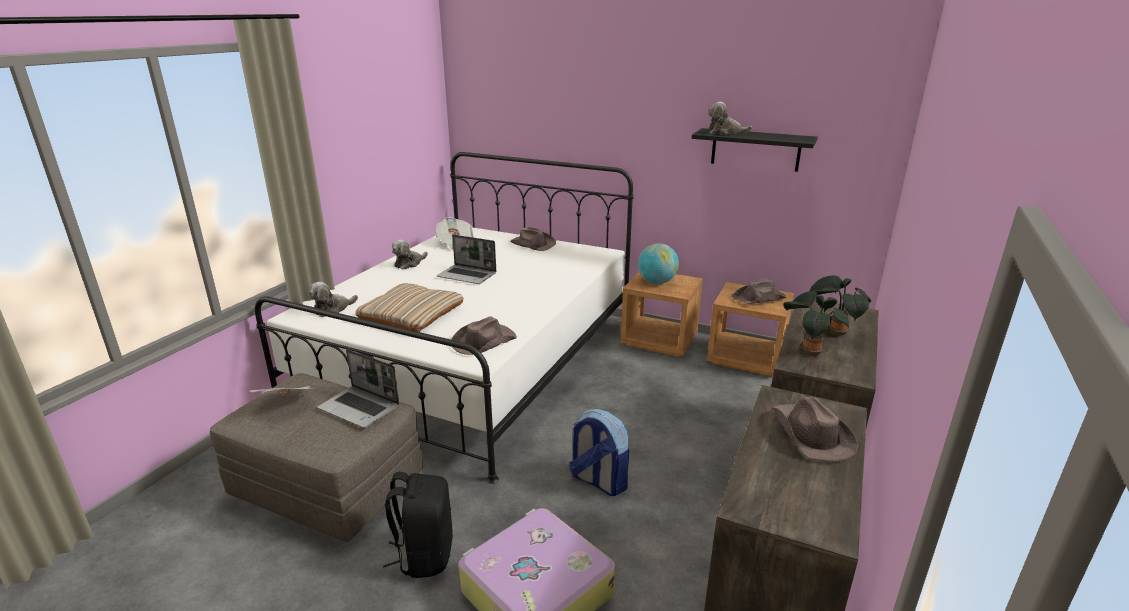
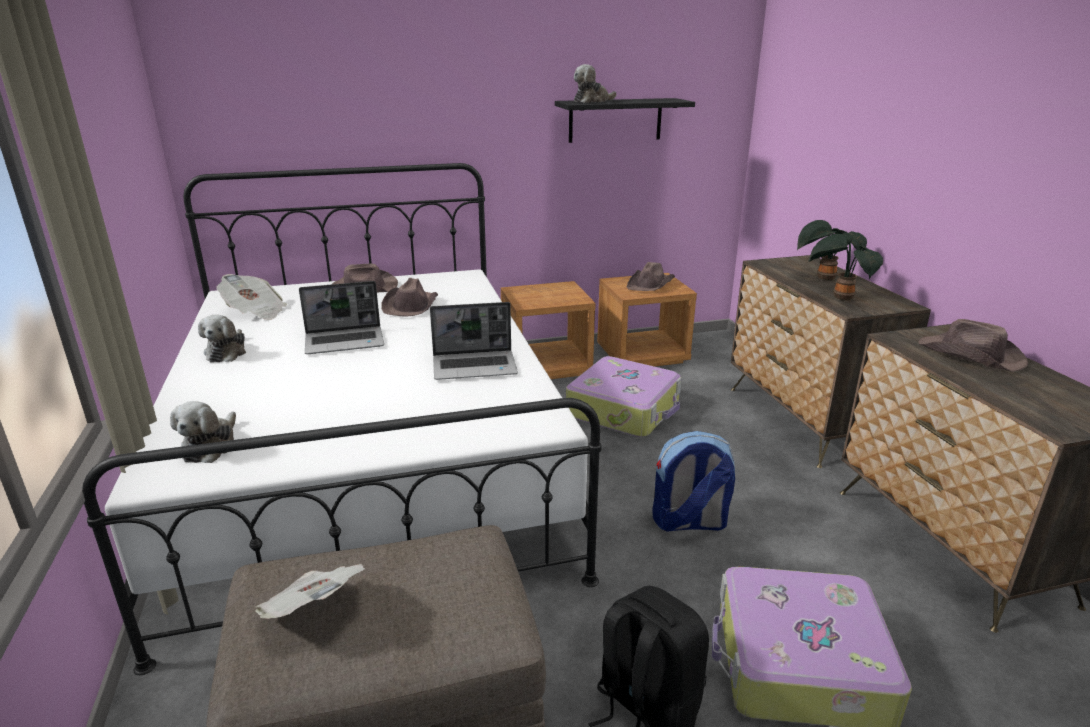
camera: 40 degrees left, 0 degrees up
laptop [317,349,399,428] -> laptop moved to [430,302,518,380]
beige pillow [355,283,464,332] -> none
brown hat [451,316,517,355] -> brown hat moved to [381,278,438,316]
globe [638,243,679,284] -> none
none -> suitcase [566,356,682,437]

